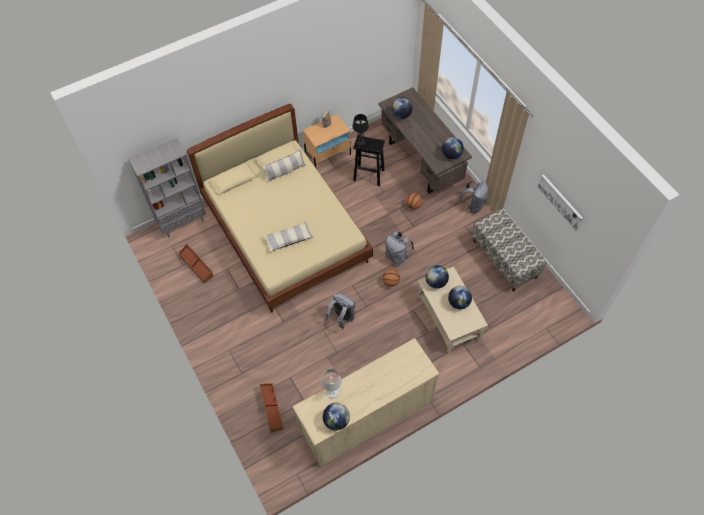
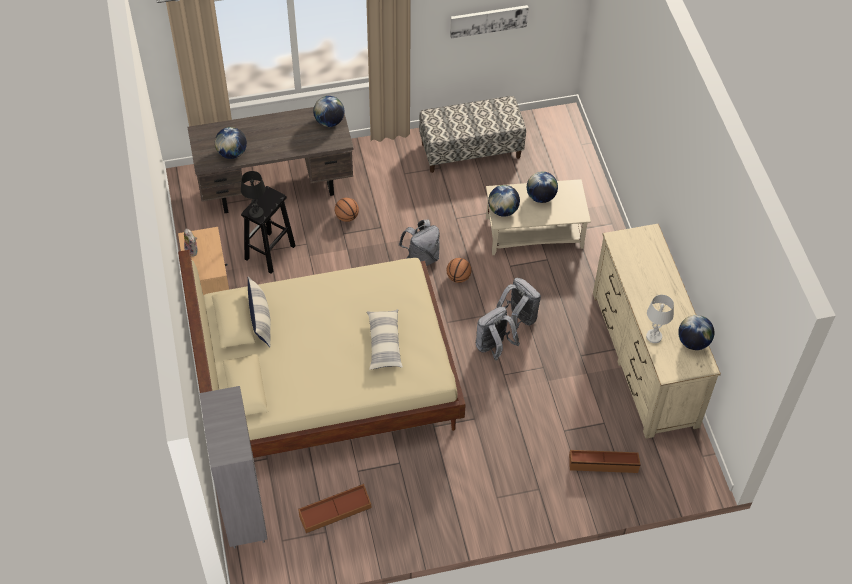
camera: 75 degrees left, 5 degrees down
grey backpack [458,179,489,214] -> grey backpack moved to [497,278,541,331]

